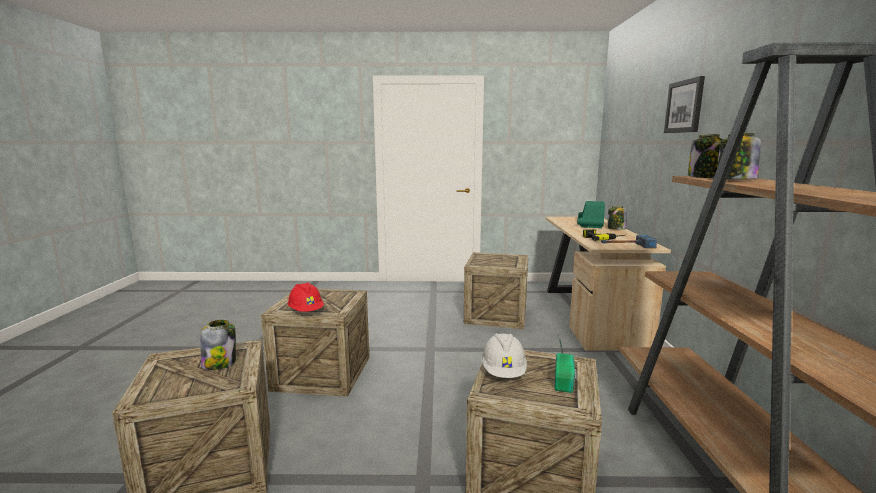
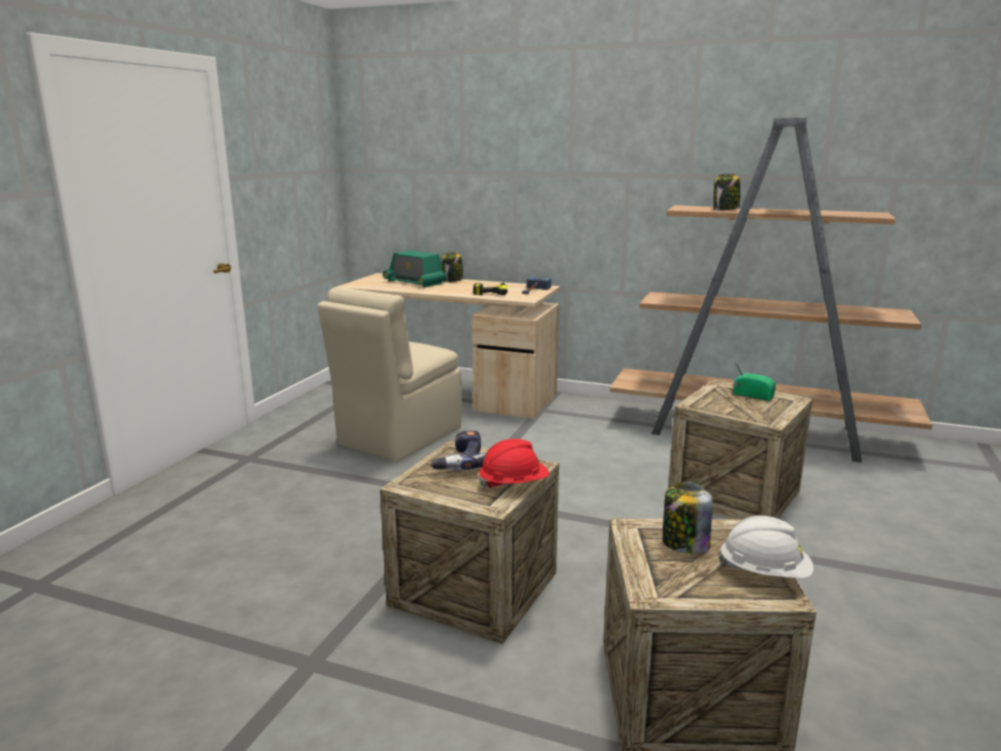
camera: 70 degrees left, 5 degrees up
crate [464,252,528,329] -> beige chair [317,287,462,462]
white hard hat [481,333,527,378] -> white hard hat moved to [719,516,814,579]
picture [664,76,705,133] -> none
jar [688,134,724,178] -> none
none -> power drill [430,431,486,470]

